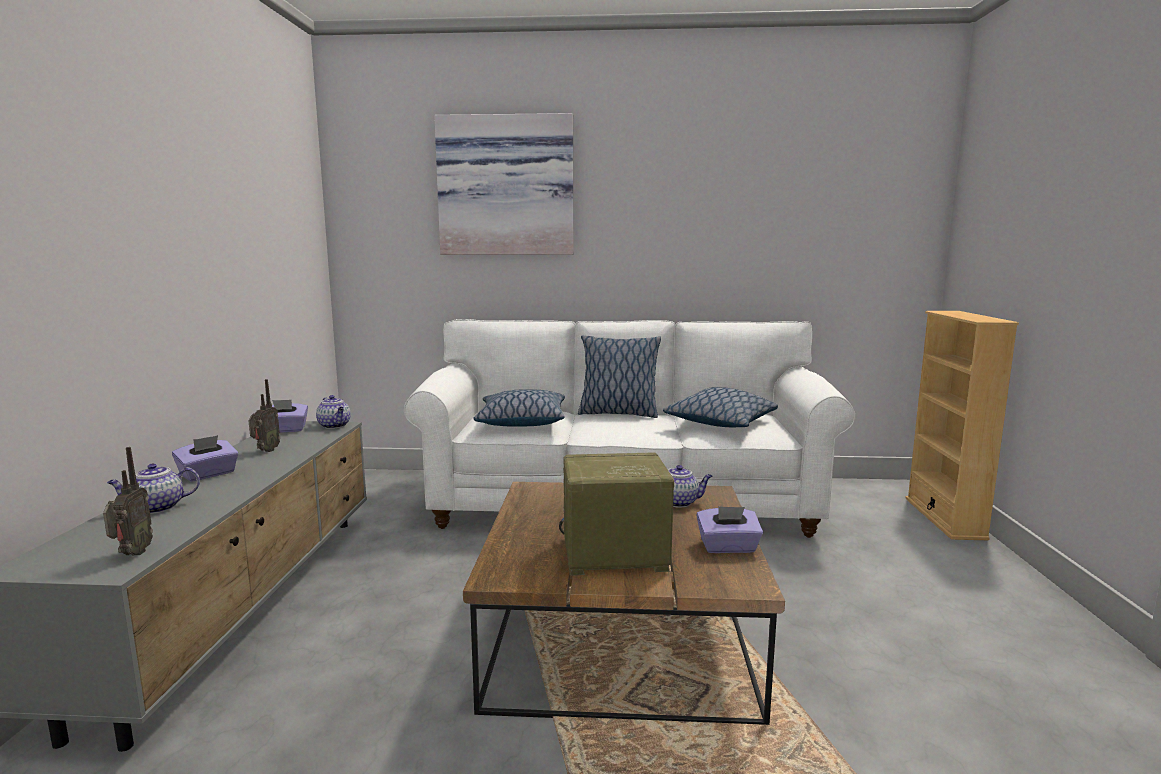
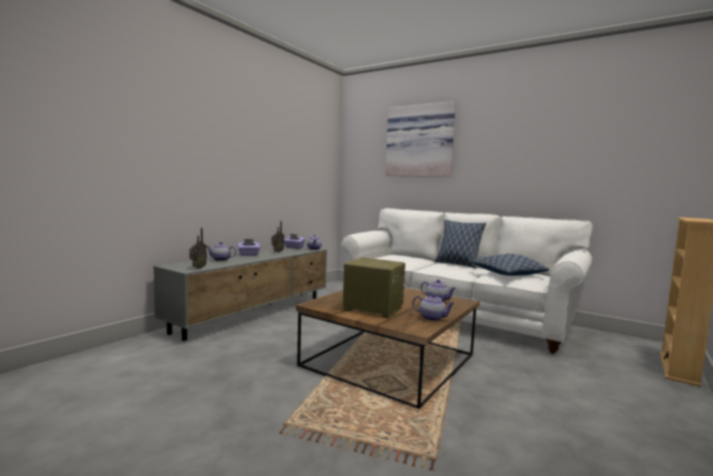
camera: 30 degrees right, 5 degrees down
pillow [473,389,565,427] -> none
purple tissue box [696,506,763,553] -> teapot [412,294,455,321]

